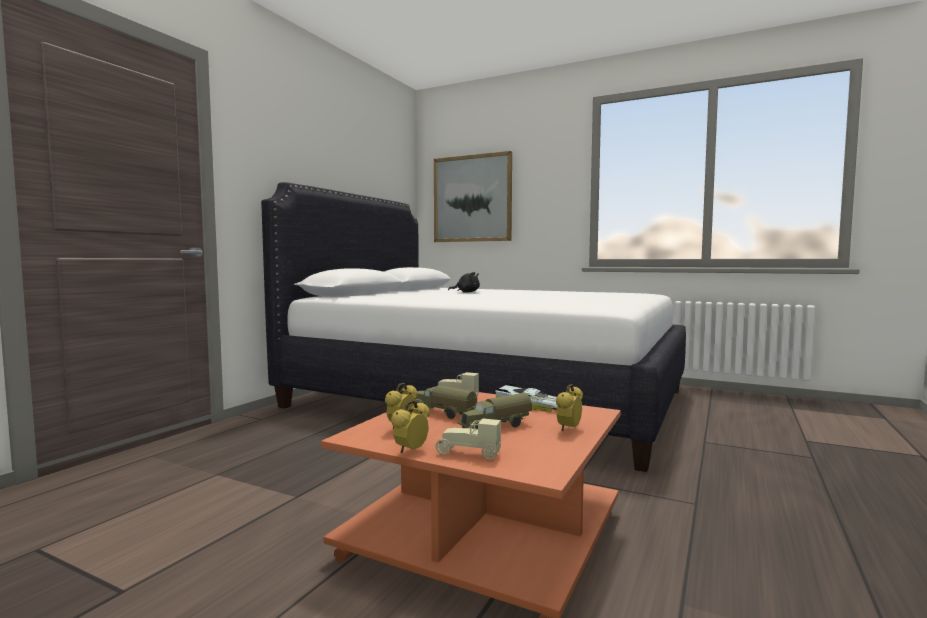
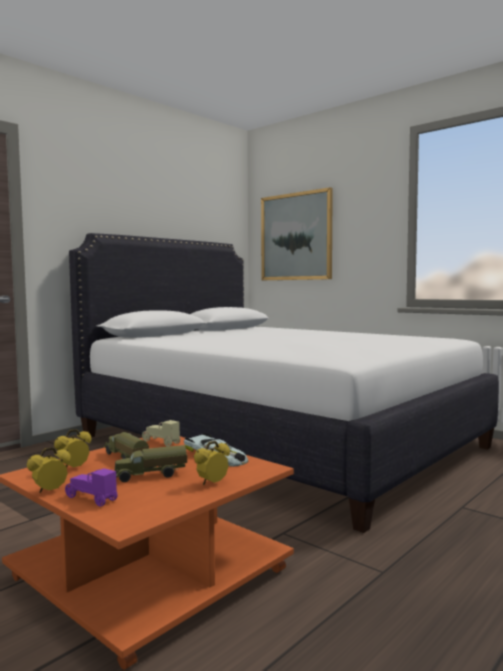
camera: 15 degrees right, 0 degrees up
beige toy car [435,419,501,460] -> purple toy car [65,468,117,507]
black plush toy [448,272,480,293] -> none

